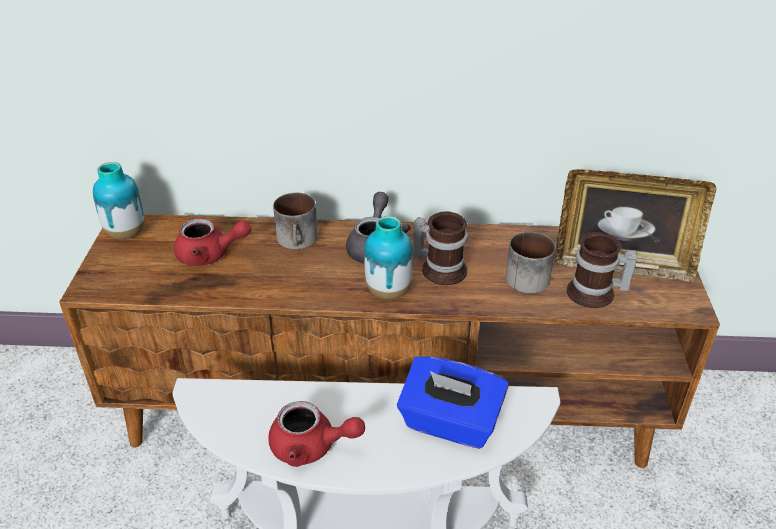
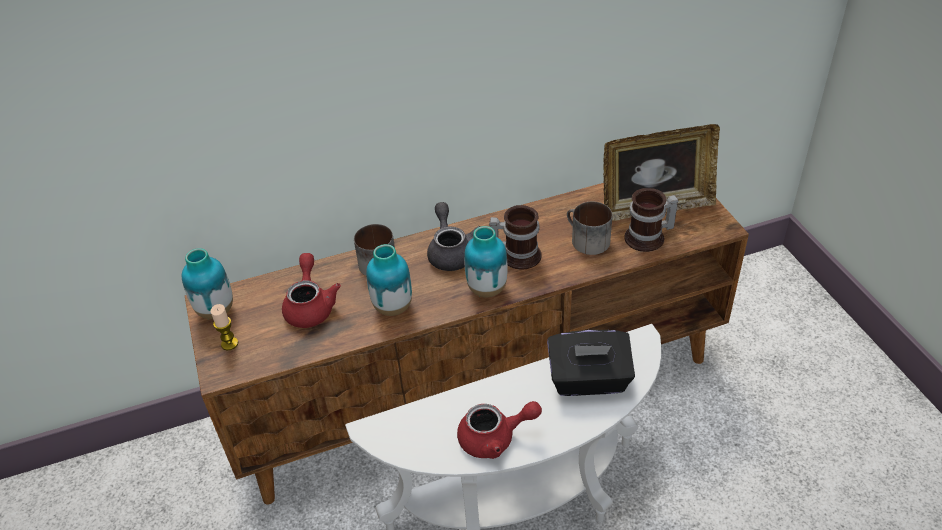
camera: 20 degrees left, 5 degrees up
red teapot [174,218,251,266] -> red teapot turned 75 degrees counterclockwise [282,253,341,328]
blue tissue box [397,356,508,449] -> black tissue box [547,330,635,396]
none -> candle [210,304,238,350]
none -> vase [366,244,412,316]

